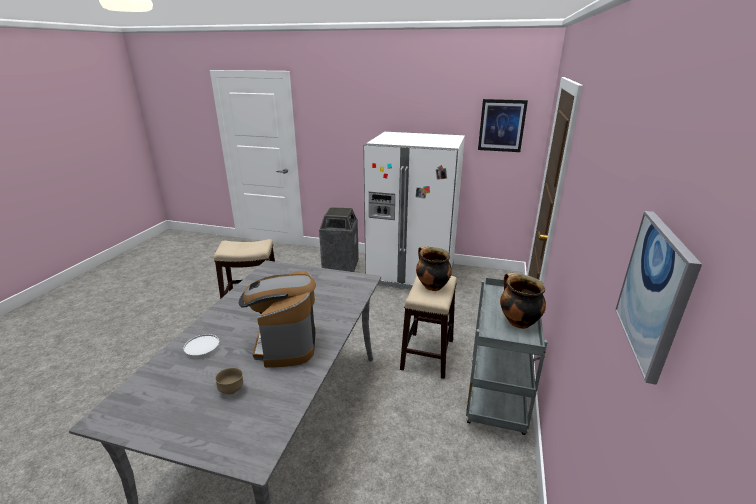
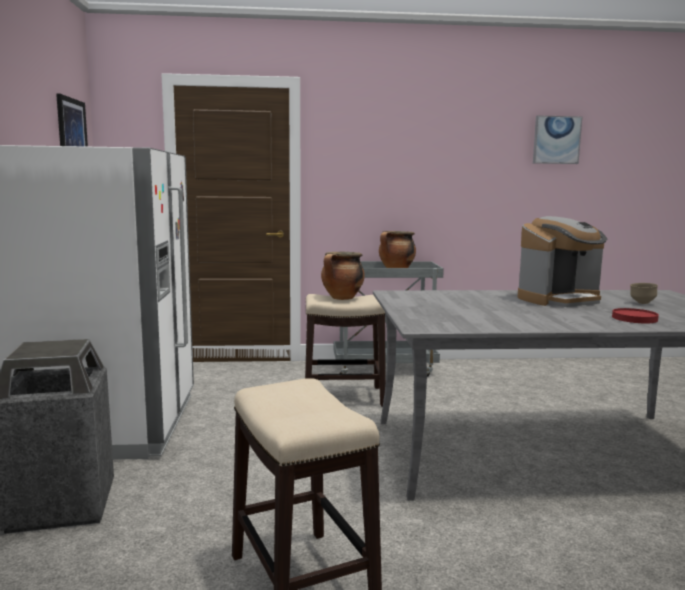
camera: 110 degrees left, 15 degrees down
white plate [184,334,220,360] -> red plate [612,308,659,323]

